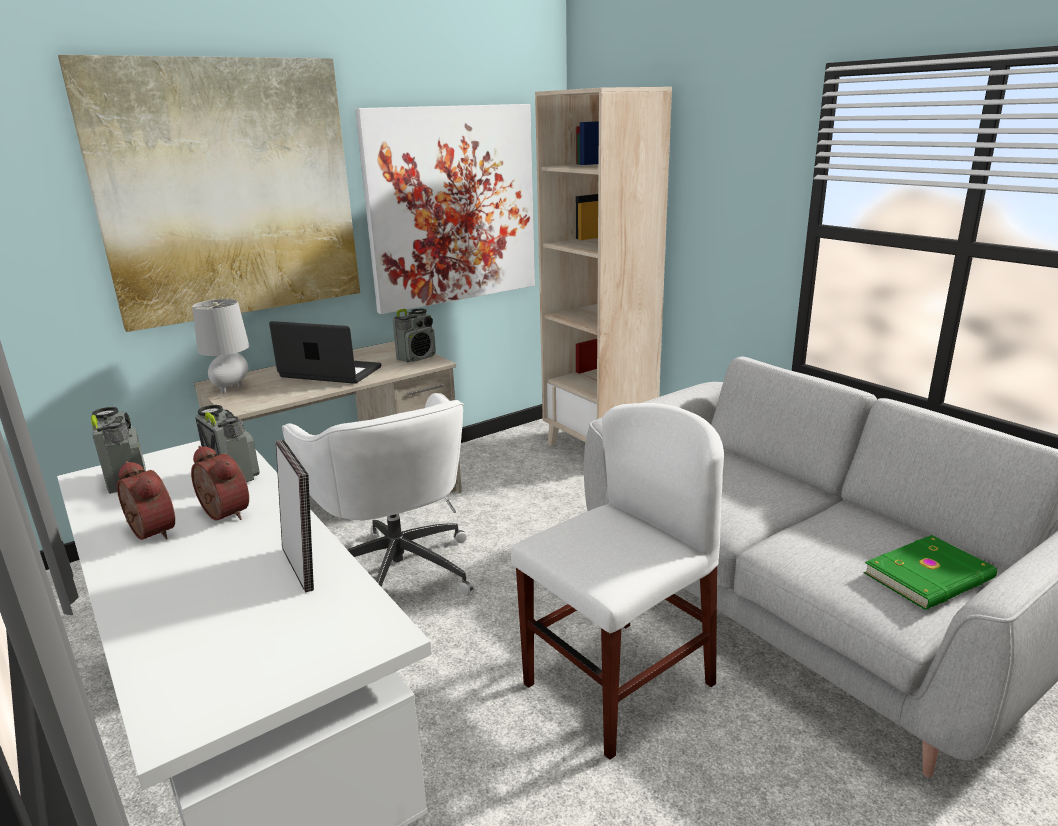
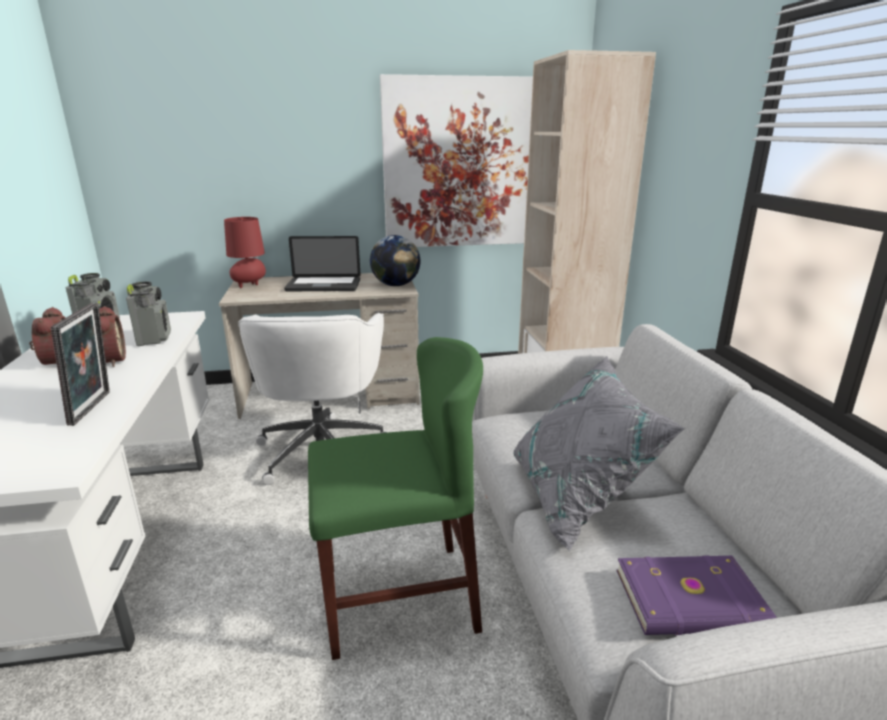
camera: 25 degrees right, 0 degrees up
picture [58,55,360,332] -> none
grey table lamp [192,299,249,394] -> red table lamp [224,217,266,288]
laptop [269,321,381,384] -> laptop turned 135 degrees clockwise [284,236,361,292]
radio [392,308,436,362] -> globe [370,235,420,286]
white chair [511,403,724,760] -> green chair [308,337,483,660]
green book [864,535,997,610] -> purple book [616,555,777,635]
none -> grey pillow [513,356,685,552]

